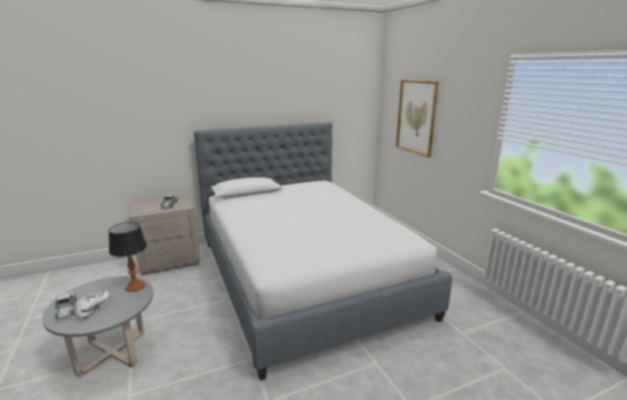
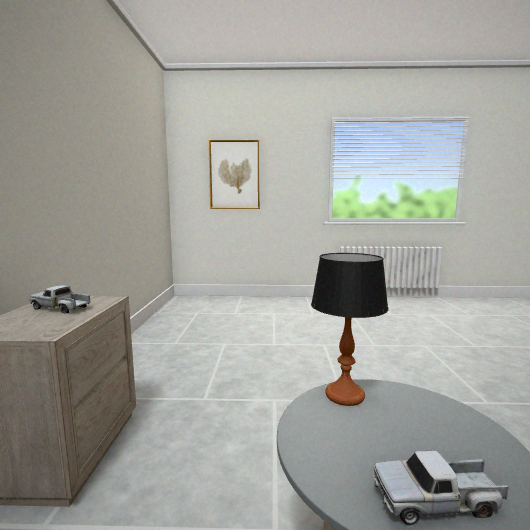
camera: 65 degrees left, 10 degrees down
white shoe [75,291,111,319] -> none
bed [194,122,452,381] -> none

